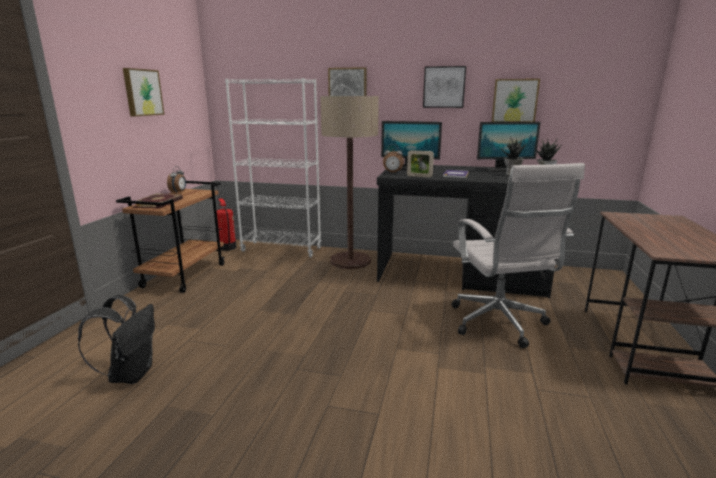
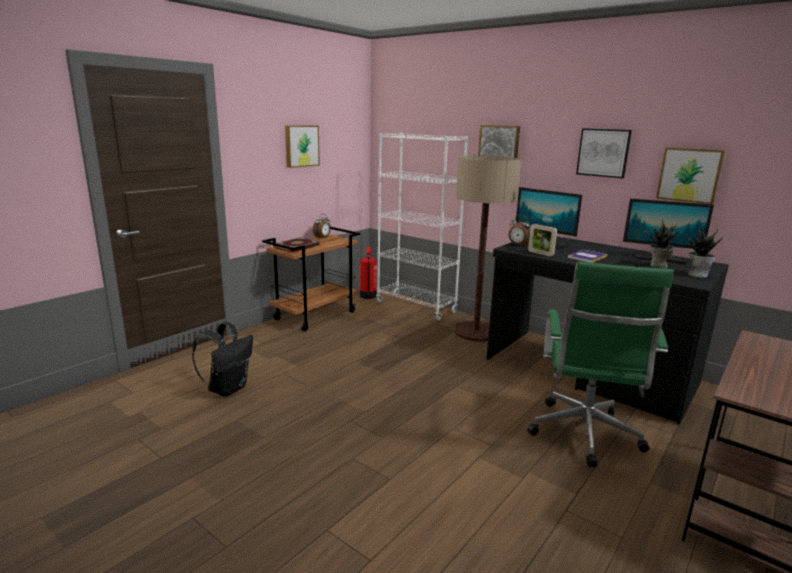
camera: 25 degrees right, 0 degrees up
white office chair [451,163,585,348] -> green office chair [527,262,674,467]

